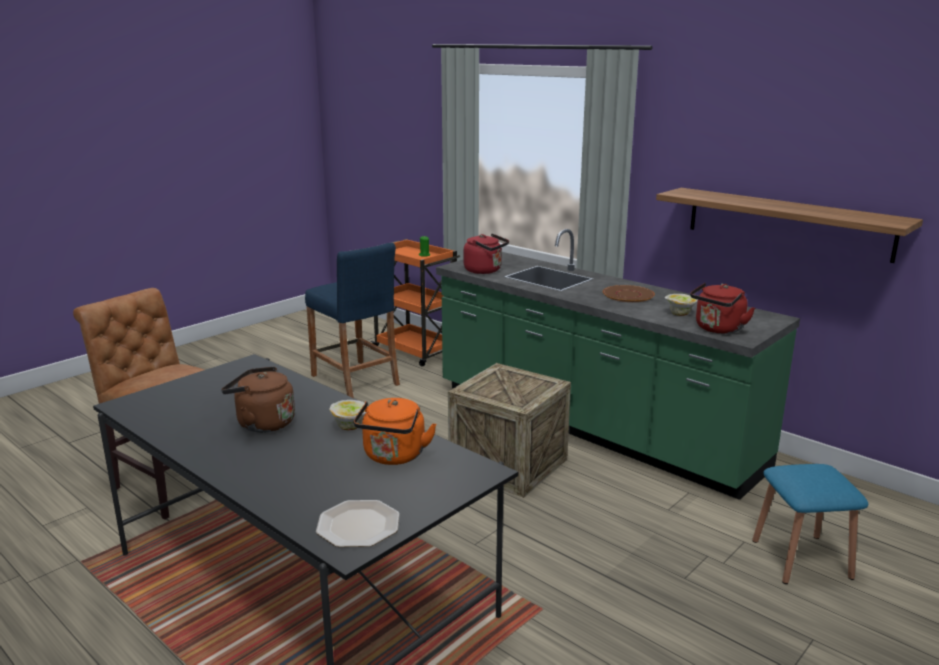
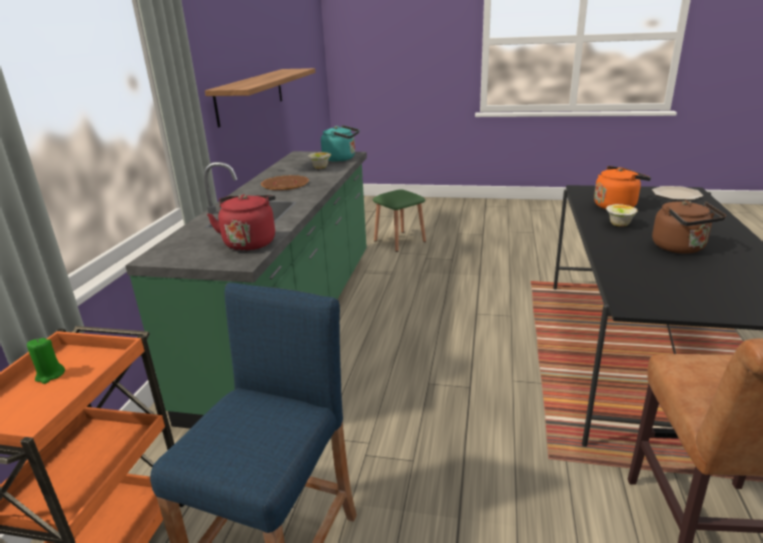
camera: 120 degrees left, 5 degrees up
crate [448,363,571,498] -> none
red kettle [690,283,755,334] -> turquoise kettle [321,125,359,162]
blue stool [752,464,868,584] -> green stool [373,190,426,252]

